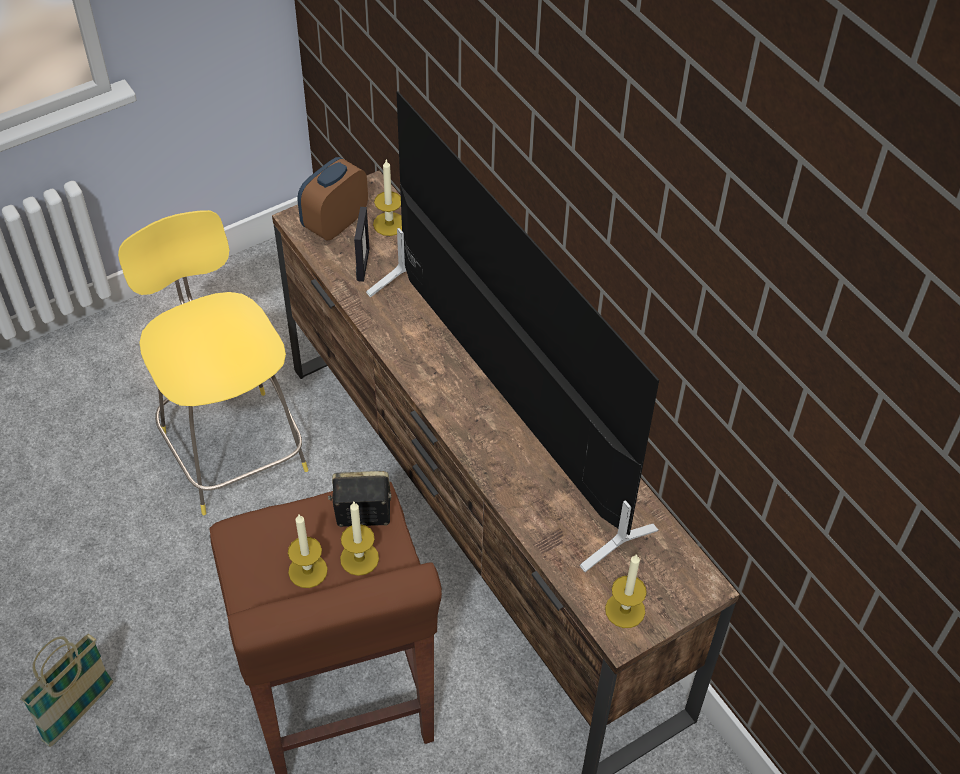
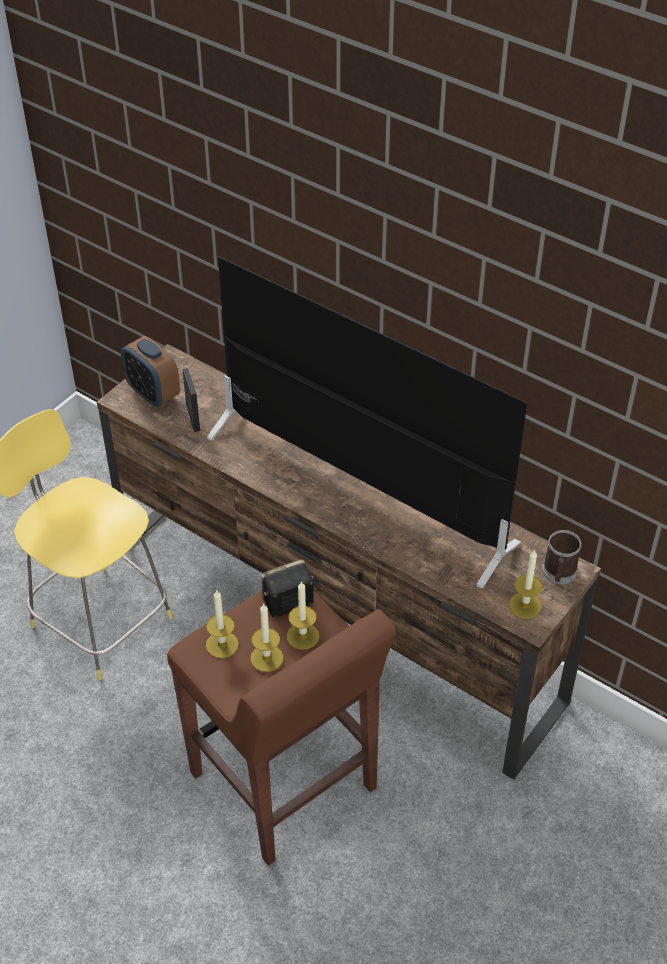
camera: 20 degrees left, 5 degrees down
basket [20,633,113,747] -> none
alarm clock [298,157,368,240] -> alarm clock turned 60 degrees counterclockwise [121,336,180,407]
candle [373,160,402,236] -> candle moved to [206,591,239,658]
none -> mug [542,530,582,584]

